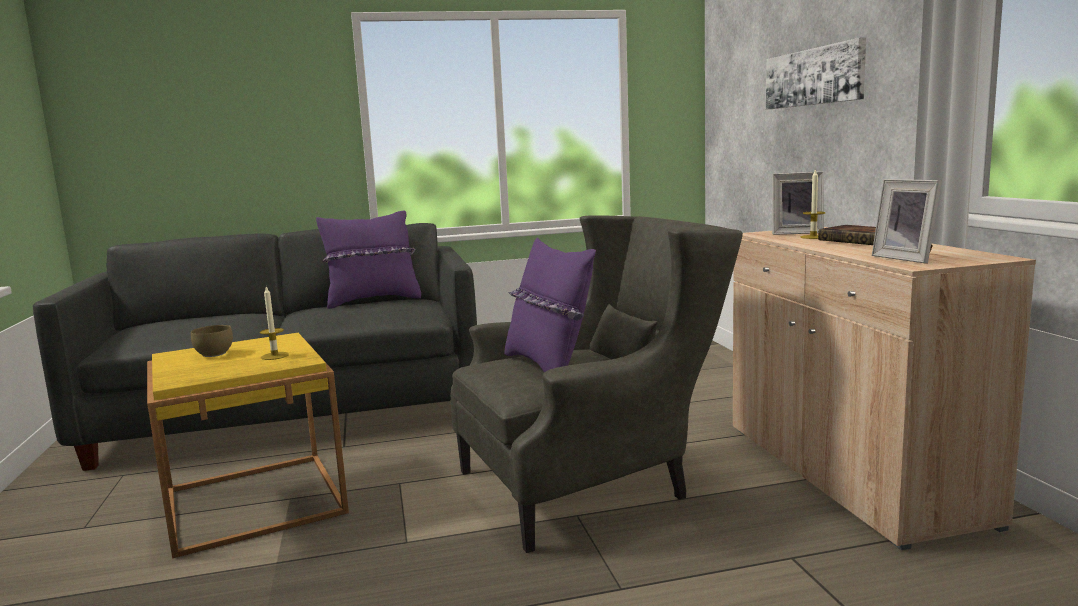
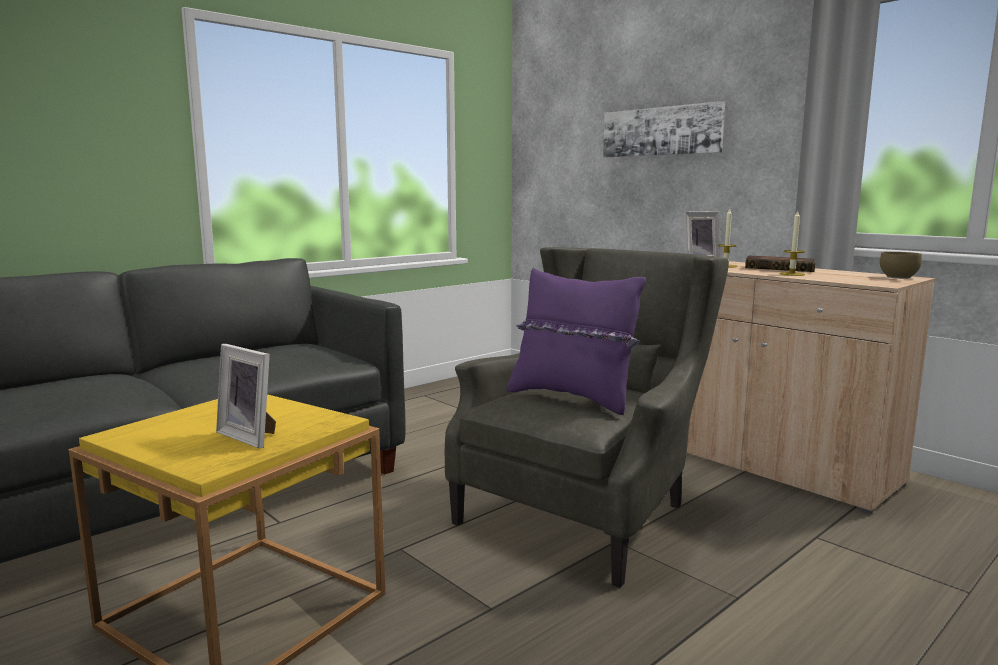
camera: 30 degrees left, 0 degrees up
brown bowl [191,325,233,357] -> brown bowl moved to [880,252,922,279]
candle [260,286,289,360] -> candle moved to [780,211,805,276]
purple pillow [316,211,421,309] -> none
picture frame [872,179,942,264] -> picture frame moved to [216,344,276,449]

